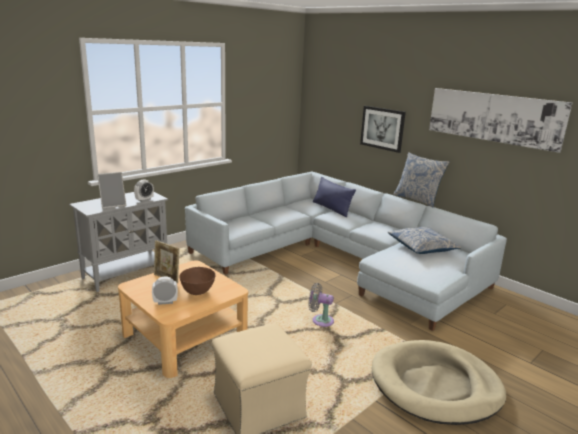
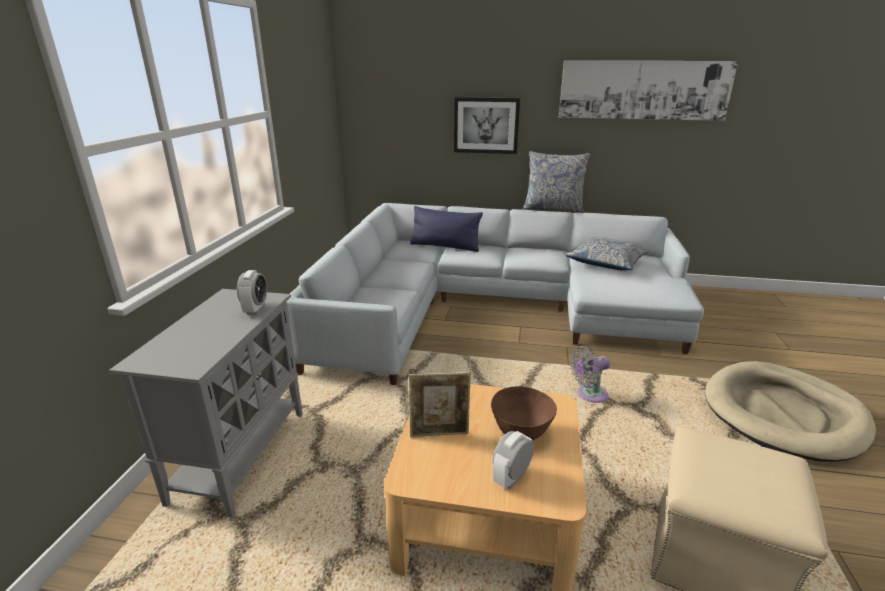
camera: 35 degrees left, 5 degrees up
picture frame [97,172,126,209] -> none

